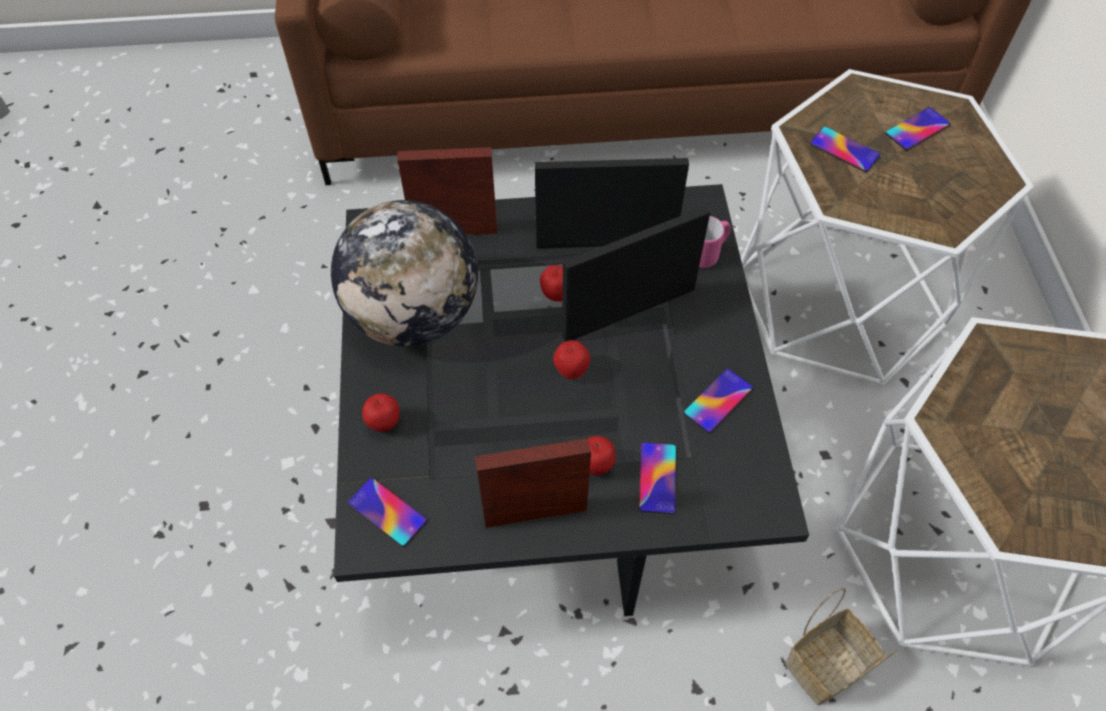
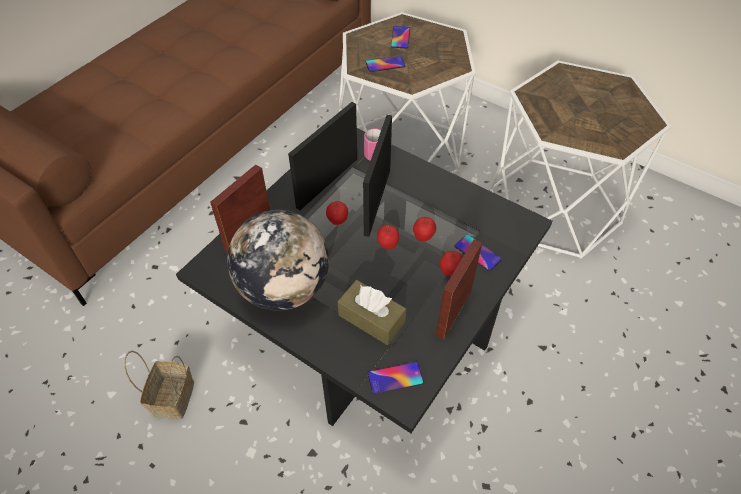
camera: 50 degrees left, 5 degrees down
apple [362,393,400,432] -> apple moved to [413,217,436,241]
phone [684,369,753,433] -> none
basket [785,588,897,705] -> basket moved to [124,351,194,419]
none -> brown tissue box [338,280,406,345]

